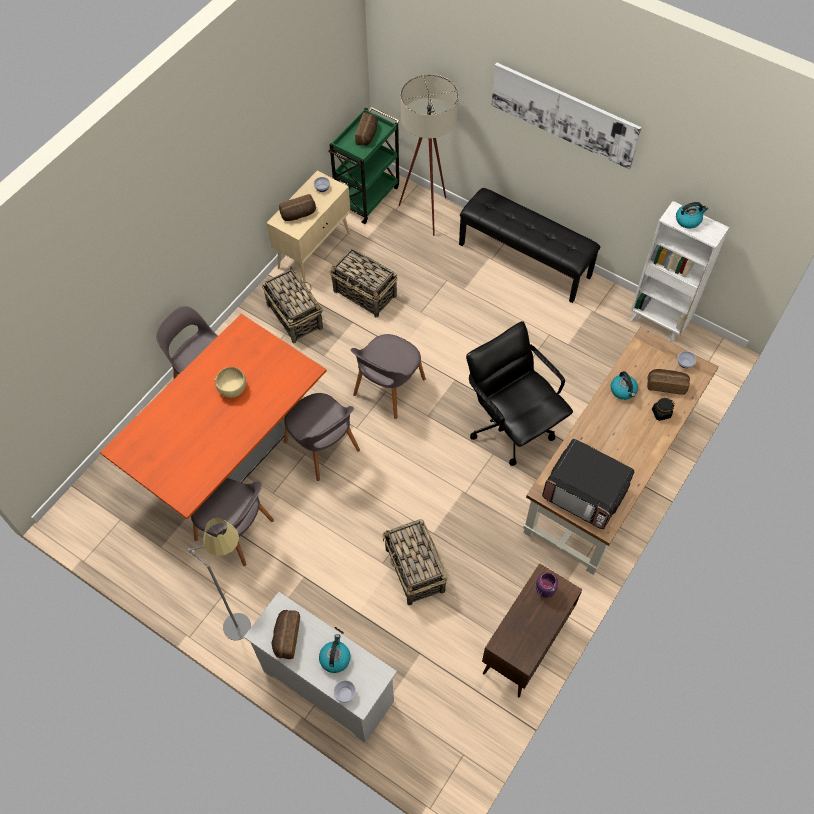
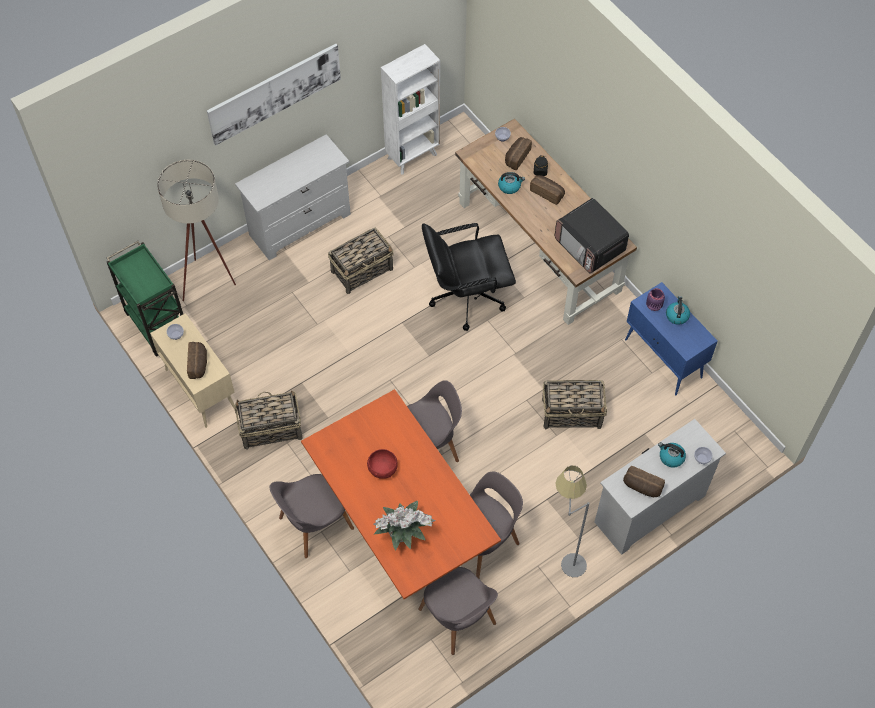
camera: 70 degrees left, 0 degrees up
beige bowl [215,367,246,398] -> red bowl [367,449,398,479]
basket [329,248,397,317] -> basket moved to [328,228,394,294]
grey chair [350,334,426,419] -> grey chair moved to [418,567,498,655]
bread [355,112,378,146] -> bread moved to [530,175,565,205]
black bench [459,188,600,303] -> white dresser [235,134,351,260]
brown cabinet [482,563,582,697] -> blue cabinet [625,282,718,395]
microwave [542,439,634,529] -> microwave turned 90 degrees clockwise [555,198,629,274]
kettle [676,202,708,229] -> kettle moved to [666,296,690,325]
none -> potted plant [373,500,436,551]

